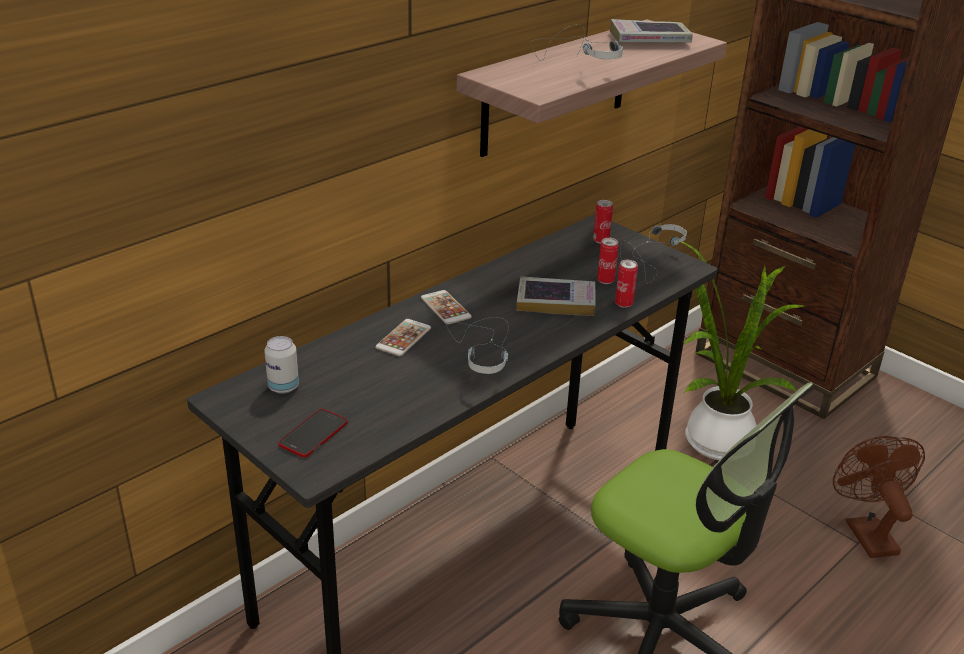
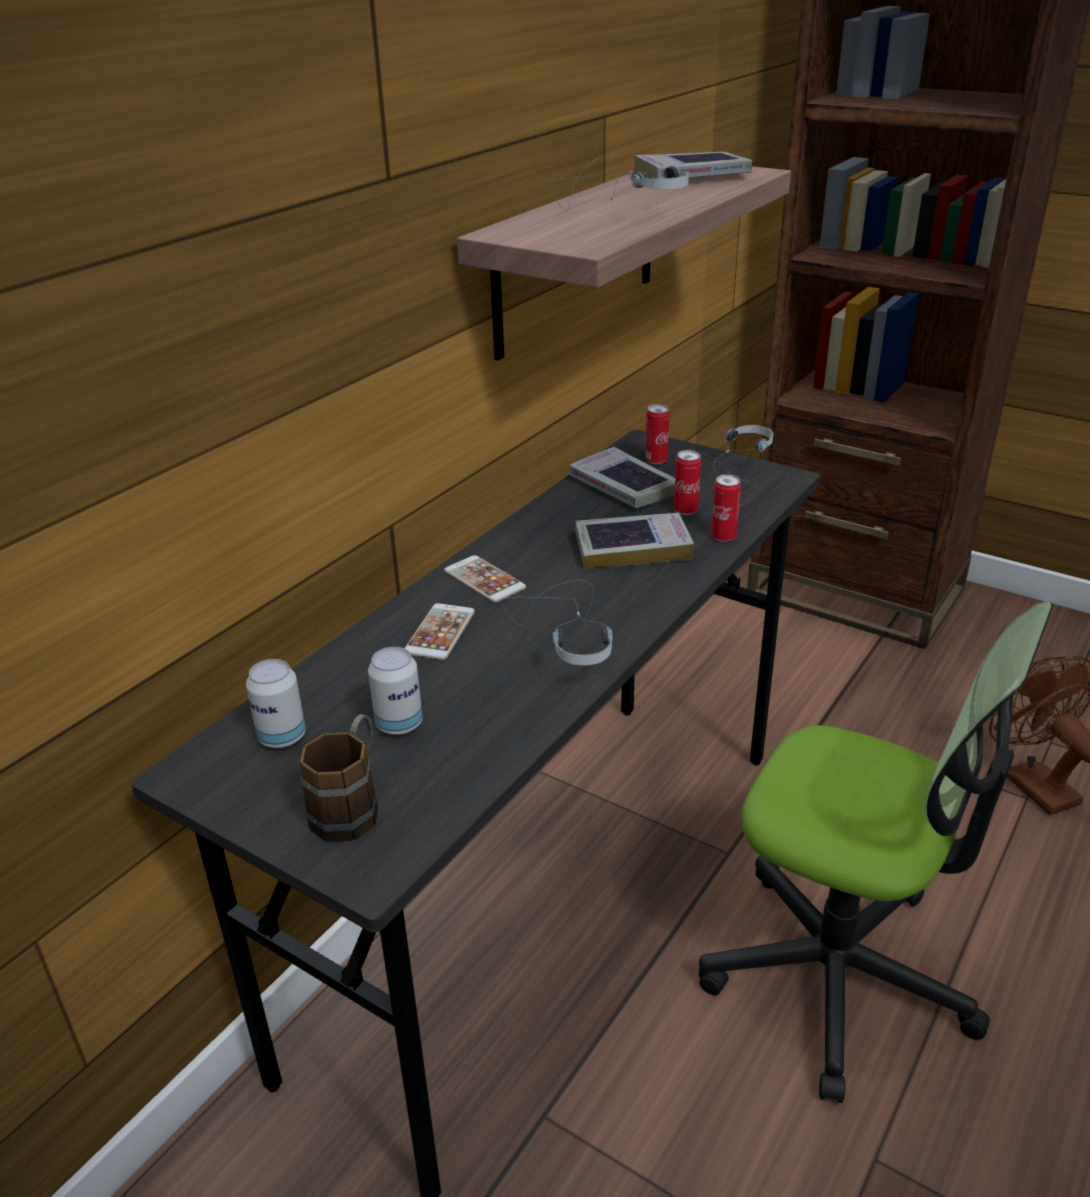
camera: 10 degrees left, 0 degrees up
phone [278,409,348,458] -> brown mug [300,714,378,842]
potted plant [680,242,805,460] -> none
none -> can [368,647,422,735]
none -> book [569,447,675,508]

